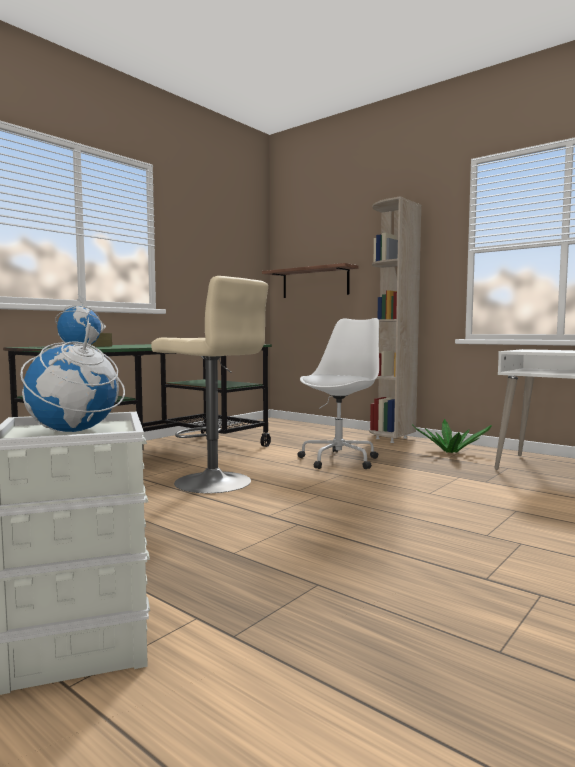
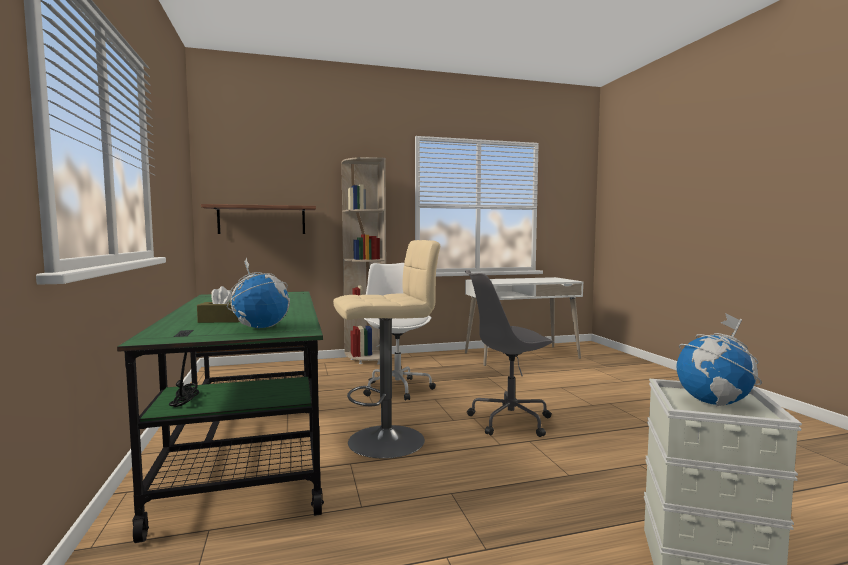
camera: 55 degrees left, 0 degrees up
potted plant [412,419,492,453] -> none
none -> grey office chair [465,270,554,437]

